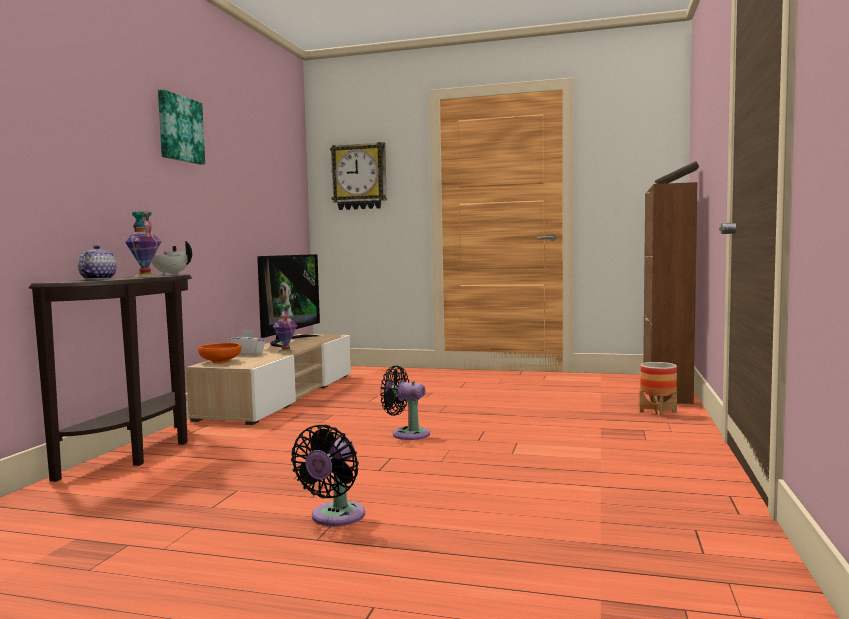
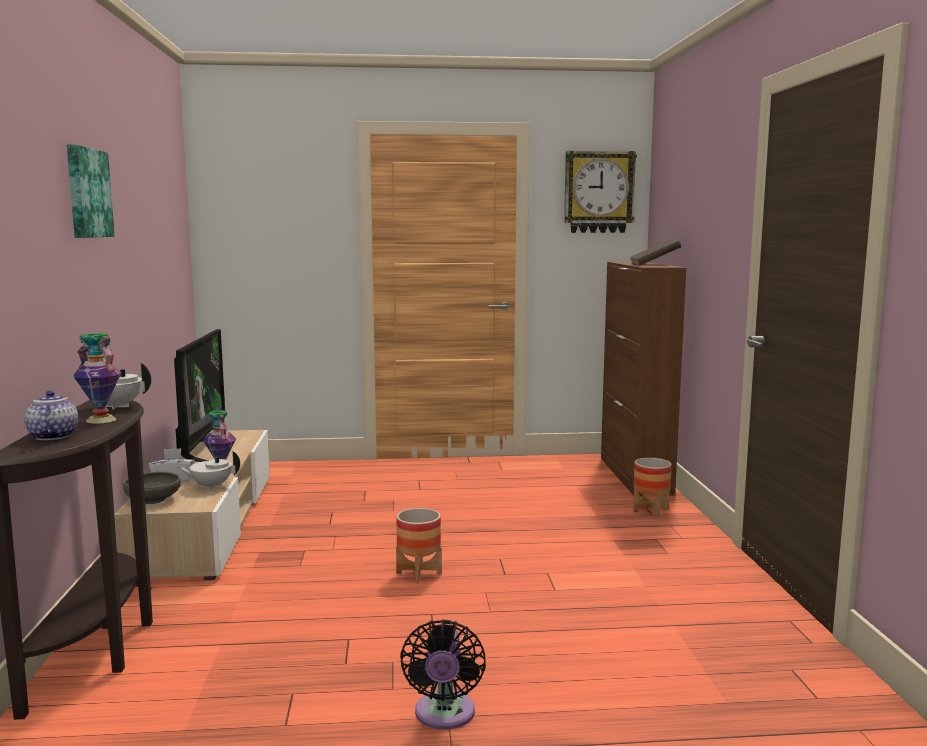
camera: 20 degrees left, 5 degrees up
orange bowl [198,343,241,364] -> grey bowl [123,471,181,504]
wall clock [330,142,387,210] -> wall clock moved to [564,151,637,233]
black fan [380,366,430,440] -> planter [396,508,442,583]
none -> white teapot [177,451,240,490]

